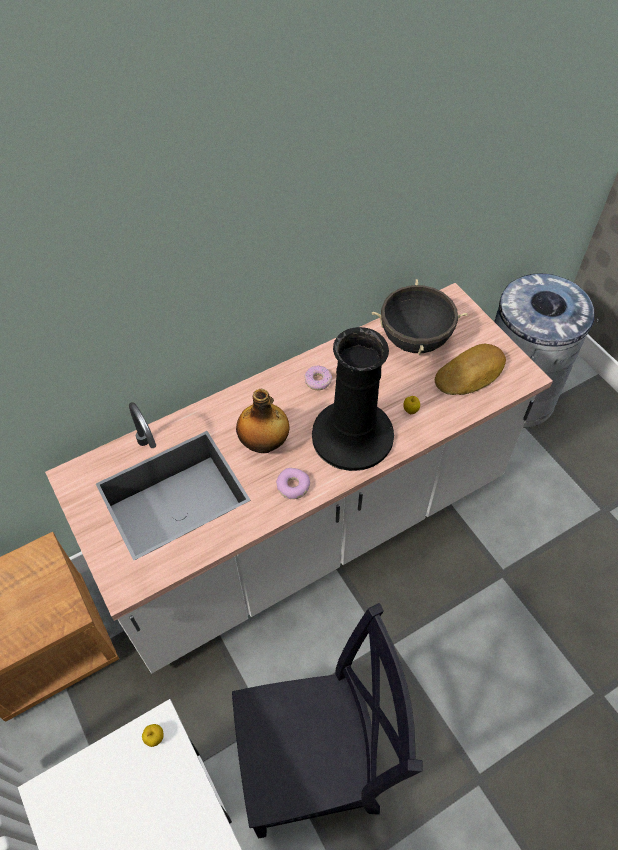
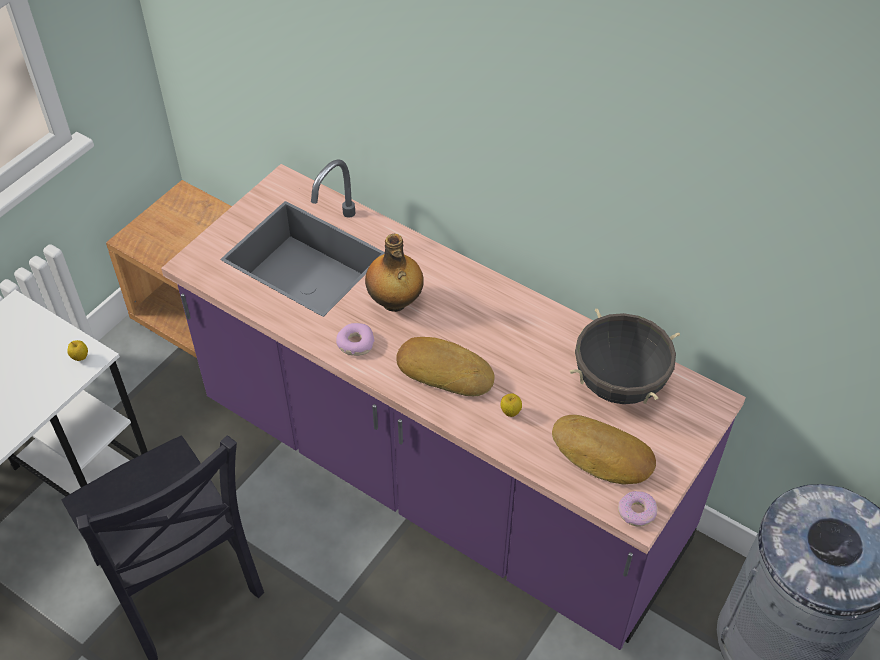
camera: 65 degrees right, 5 degrees down
white counter [45,283,553,673] -> purple counter [161,159,746,650]
donut [305,366,332,390] -> donut moved to [618,491,658,527]
black vase [312,327,394,471] -> bread [396,337,495,396]

